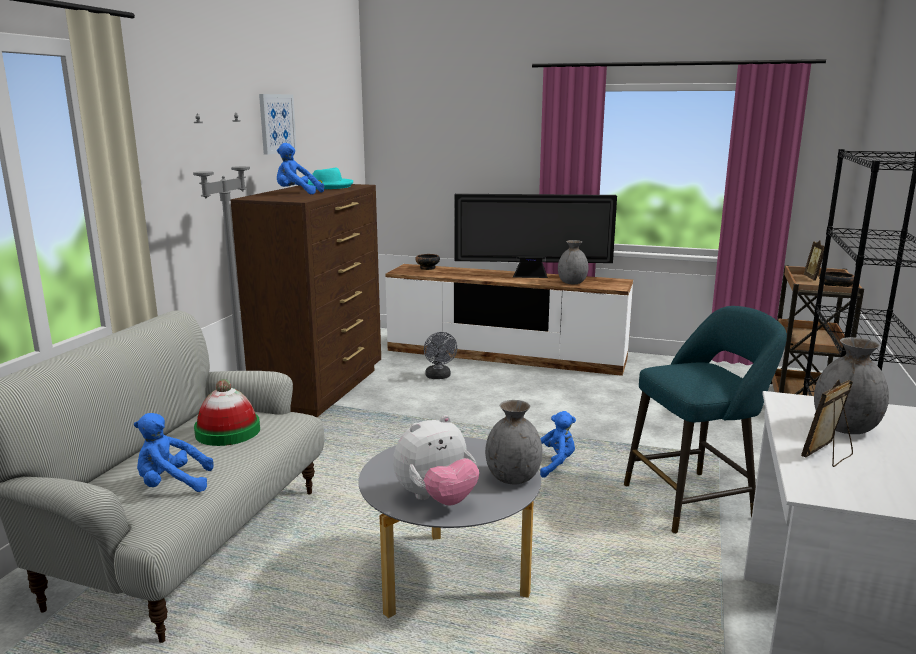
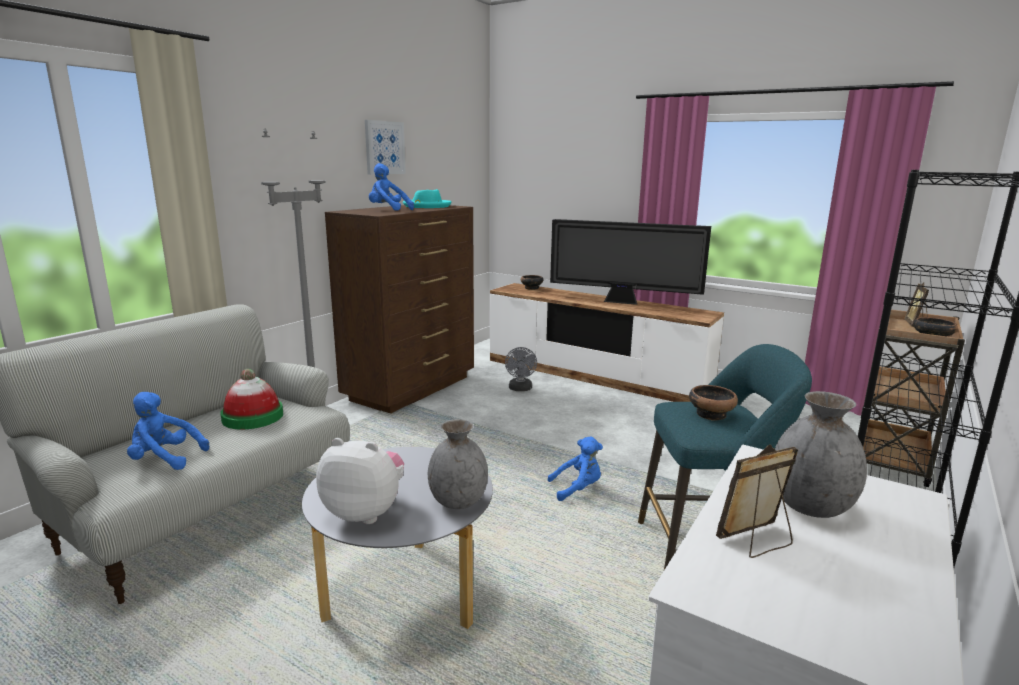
camera: 15 degrees right, 0 degrees up
plush toy [393,415,479,506] -> plush toy turned 150 degrees counterclockwise [316,438,404,524]
grey vase [558,240,588,284] -> none
none -> bowl [689,385,738,420]

